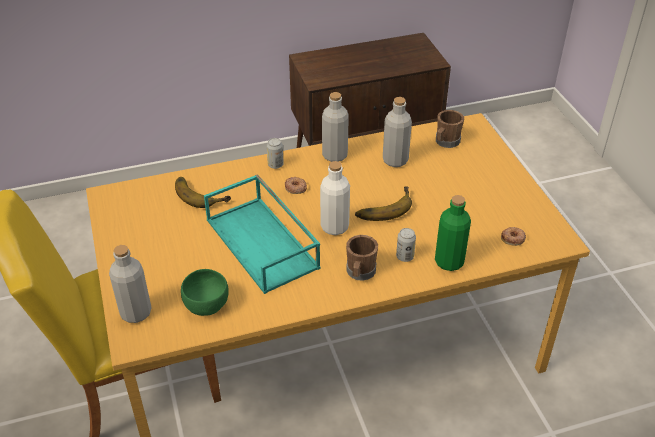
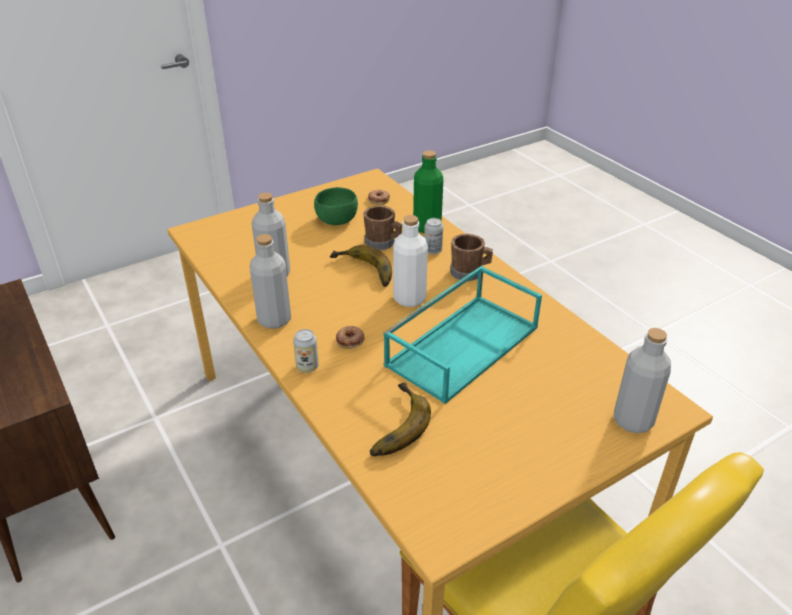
camera: 105 degrees left, 5 degrees down
green bowl [181,269,229,316] -> green bowl moved to [314,187,358,225]
brown mug [436,110,464,148] -> brown mug moved to [363,205,402,250]

